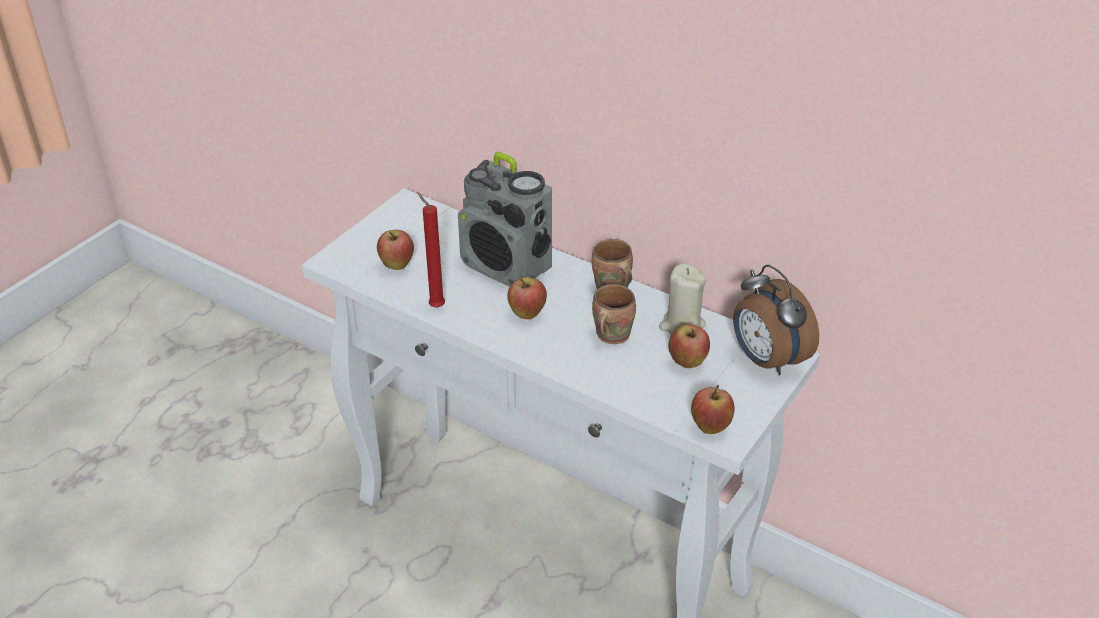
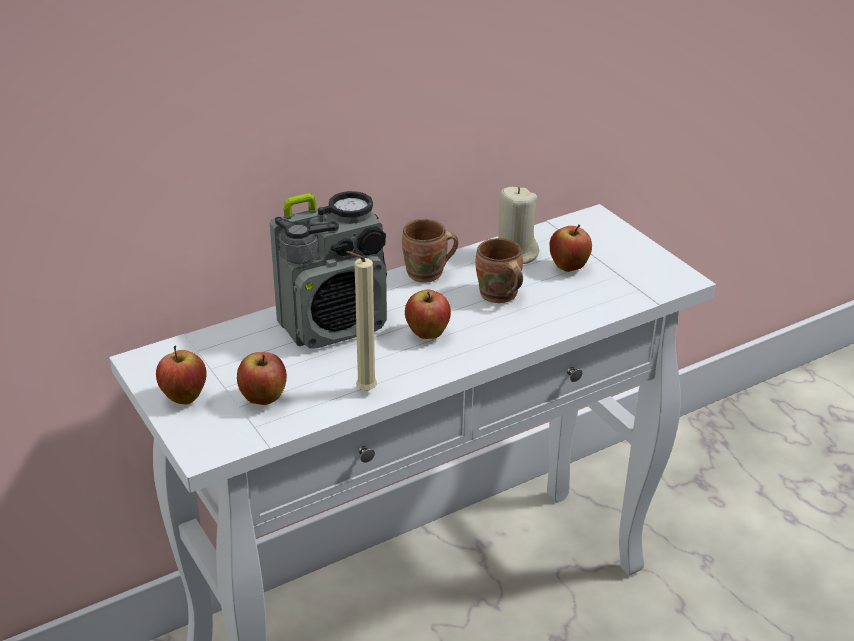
camera: 65 degrees left, 5 degrees down
red candle [417,192,445,308] -> beige candle [346,251,377,391]
apple [691,385,735,434] -> apple moved to [156,346,207,404]
alarm clock [733,264,819,375] -> none

